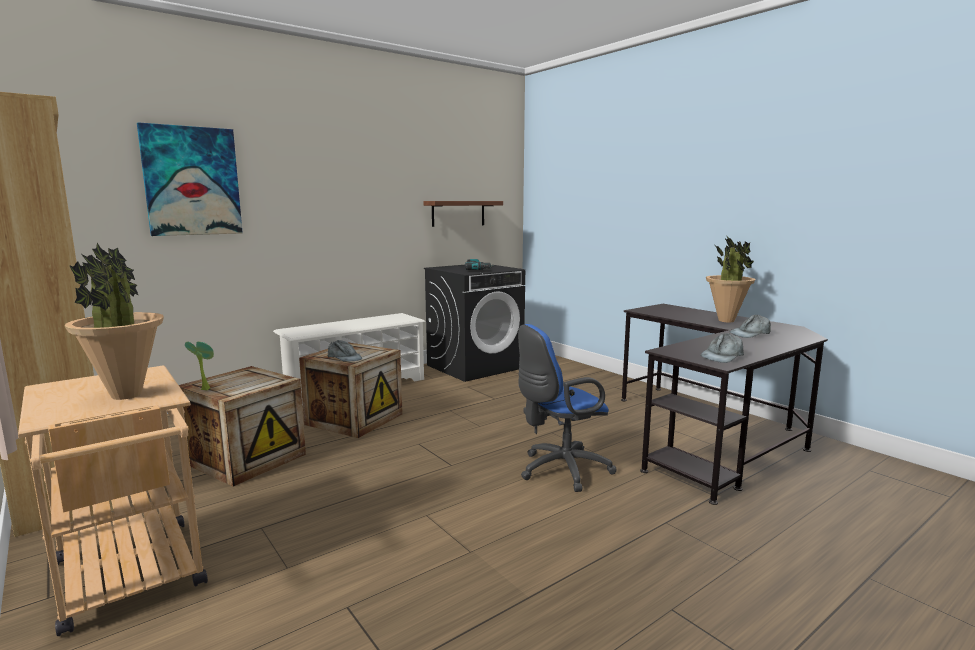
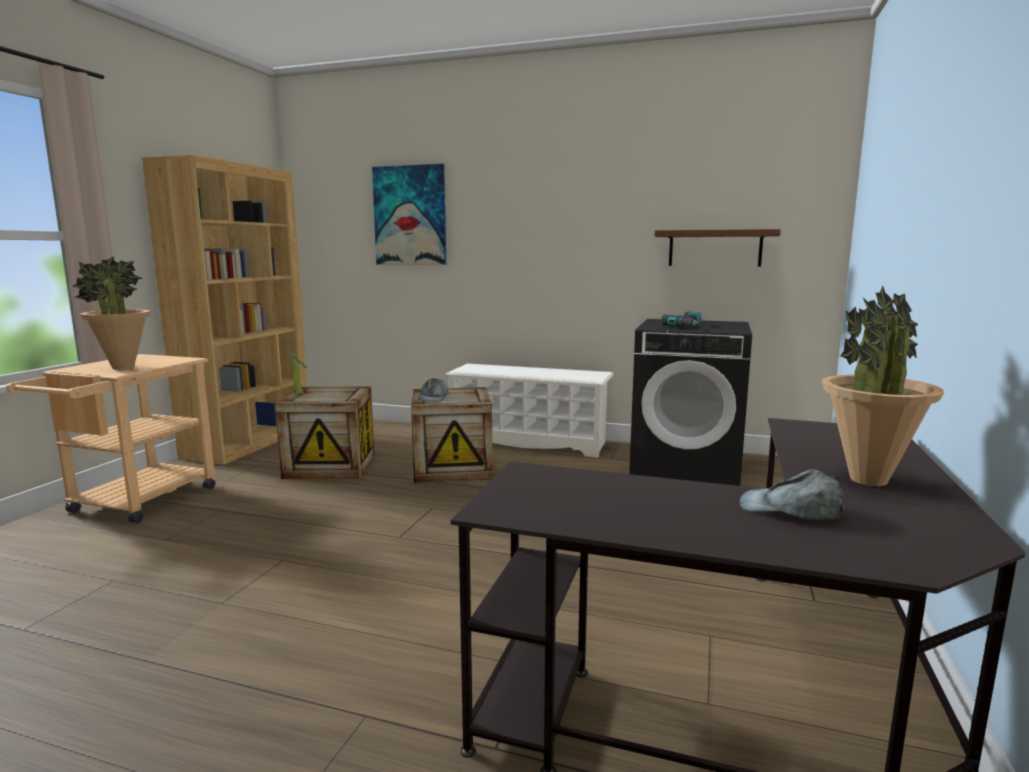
camera: 55 degrees right, 0 degrees up
blue office chair [518,324,617,492] -> none
grey cap [701,333,744,363] -> none

